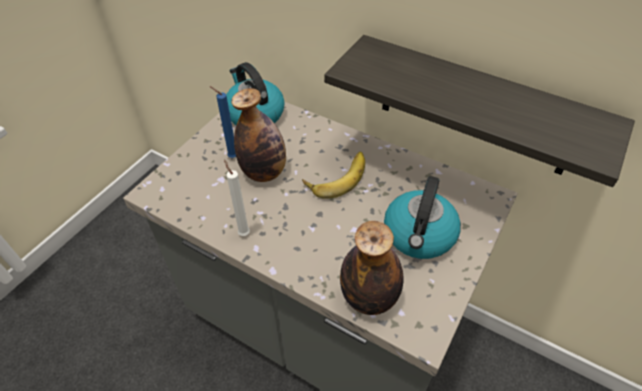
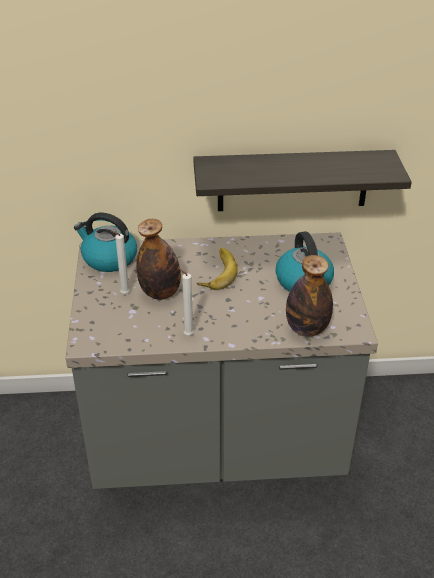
camera: 35 degrees left, 10 degrees down
blue candle [210,86,236,158] -> white candle [110,231,130,294]

